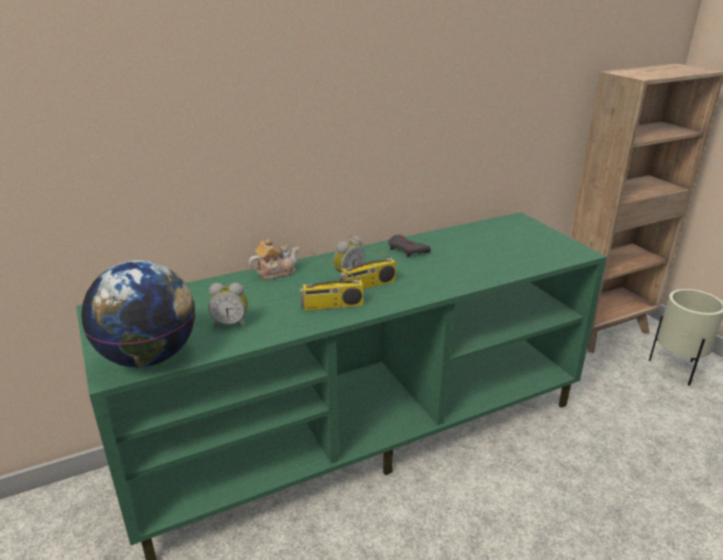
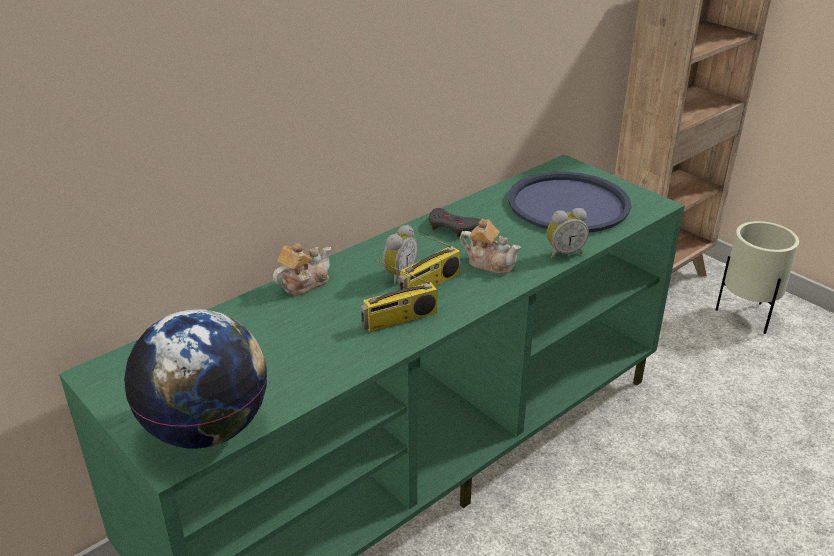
camera: 15 degrees left, 5 degrees up
alarm clock [208,283,248,327] -> alarm clock moved to [547,208,589,258]
none -> teapot [460,219,521,274]
none -> blue tray [508,172,631,233]

